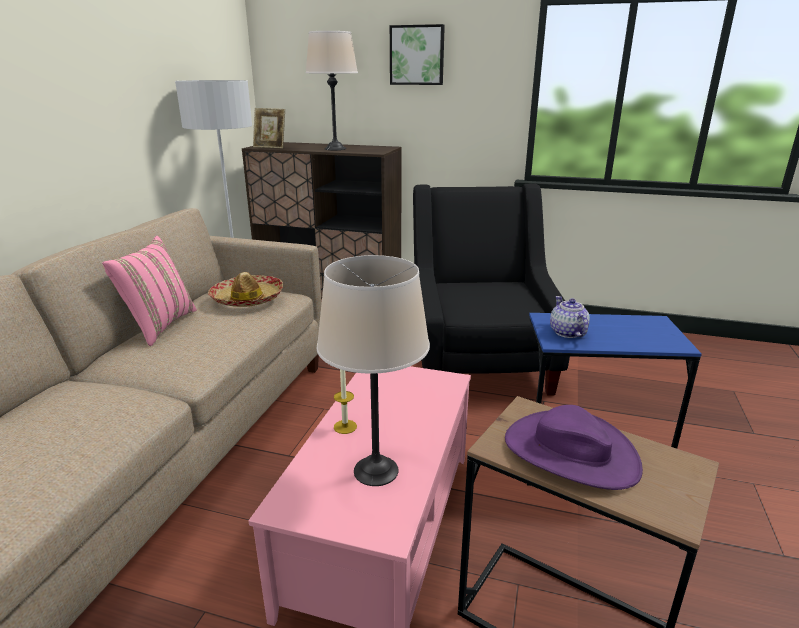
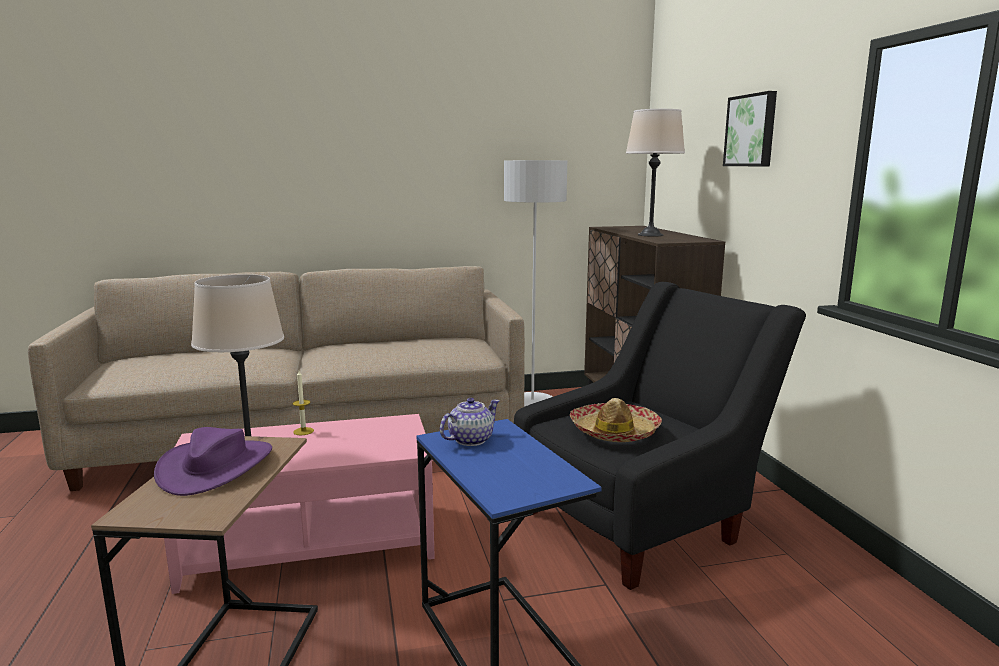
camera: 60 degrees right, 10 degrees down
pink pillow [102,236,197,346] -> none
hat [208,272,283,307] -> hat moved to [570,398,662,442]
picture frame [253,108,285,148] -> none

